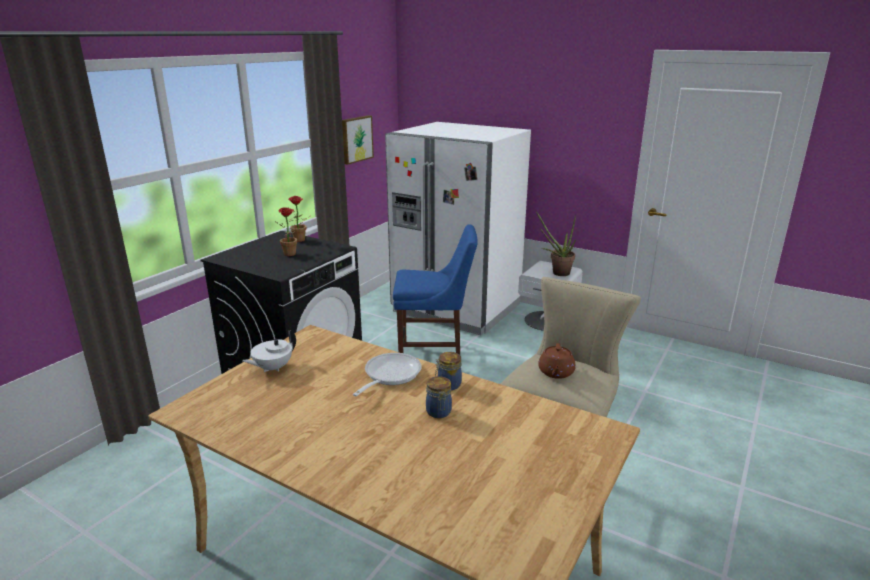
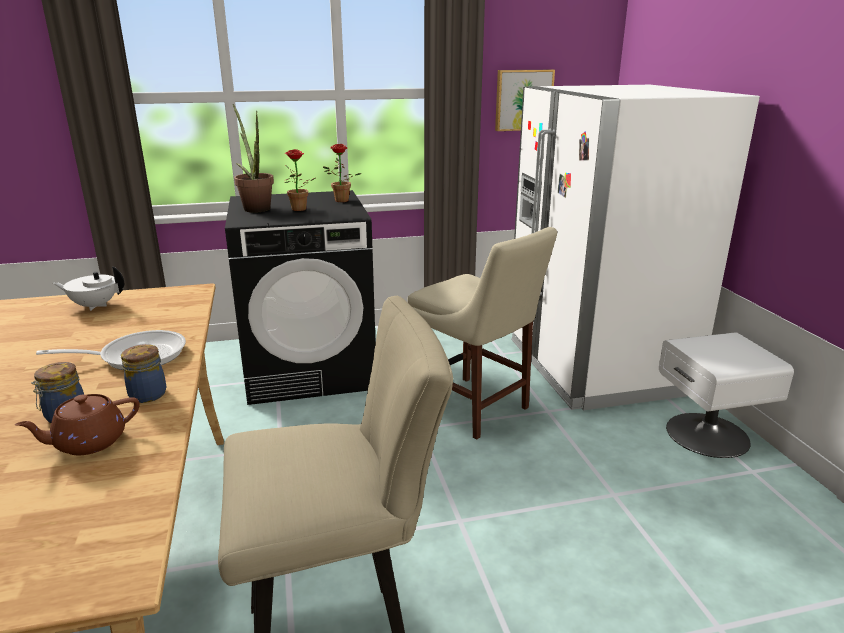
camera: 45 degrees right, 0 degrees up
blue chair [393,224,477,355] -> beige chair [407,227,557,440]
potted plant [536,212,576,276] -> potted plant moved to [233,104,274,212]
brown teapot [538,343,576,379] -> brown teapot moved to [15,394,140,455]

